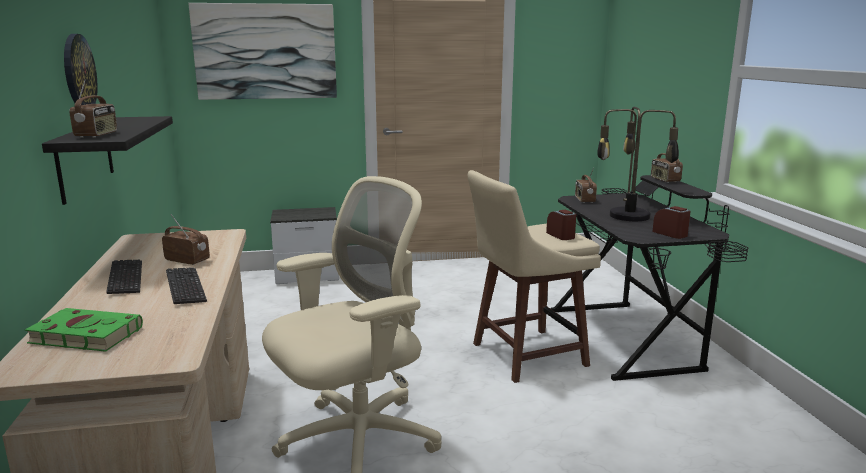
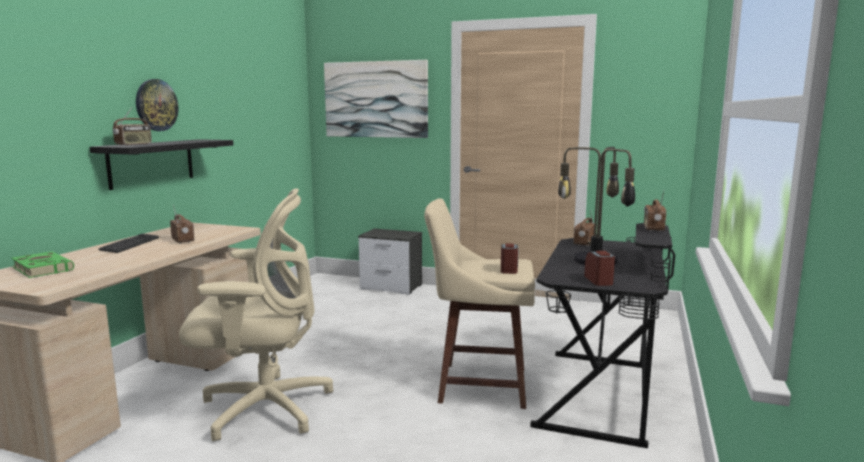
camera: 30 degrees right, 5 degrees down
keyboard [166,267,207,304] -> none

